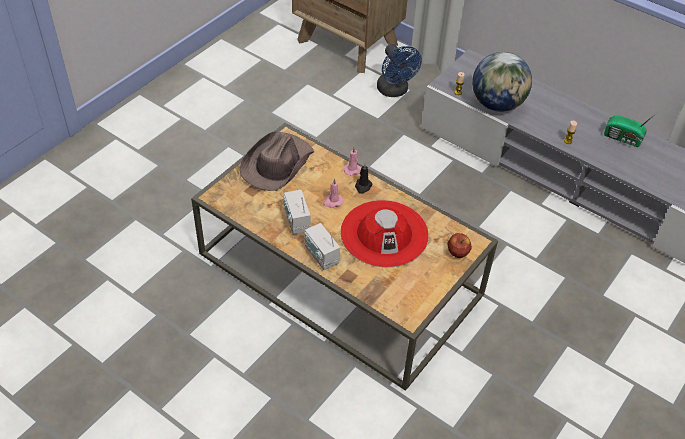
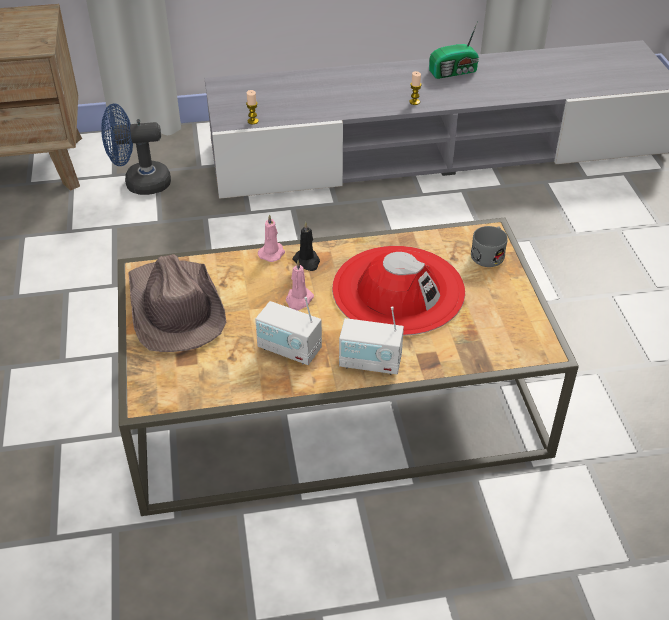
camera: 45 degrees left, 5 degrees down
blue fan [377,44,422,97] -> blue fan turned 150 degrees clockwise [101,104,171,195]
apple [447,233,472,258] -> grey mug [471,226,508,267]
globe [472,52,532,112] -> none

